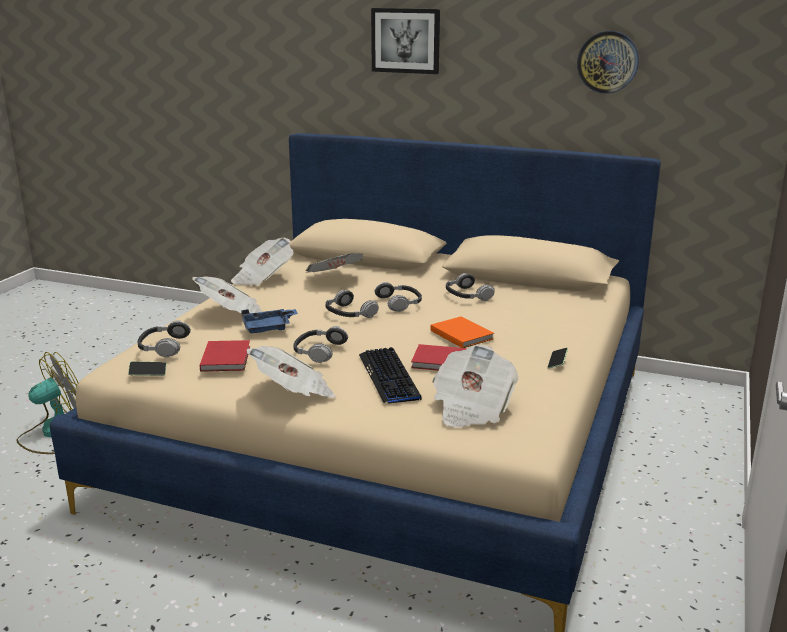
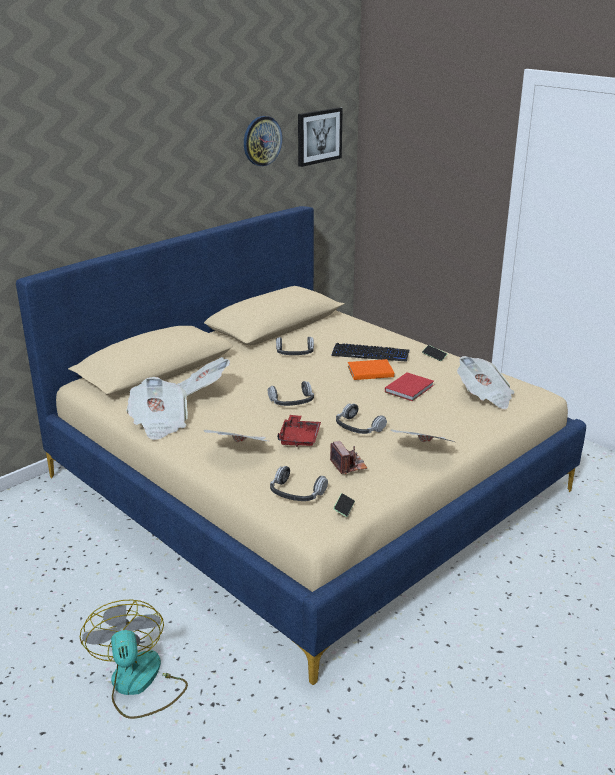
camera: 65 degrees left, 5 degrees up
red book [200,340,250,372] -> camera [330,441,367,474]
blue tray [241,309,298,333] -> red tray [277,415,321,447]
keyboard [359,347,422,404] -> keyboard moved to [331,343,409,362]
picture [371,8,440,74] -> picture moved to [298,107,343,167]
headphones [374,282,422,312] -> none

